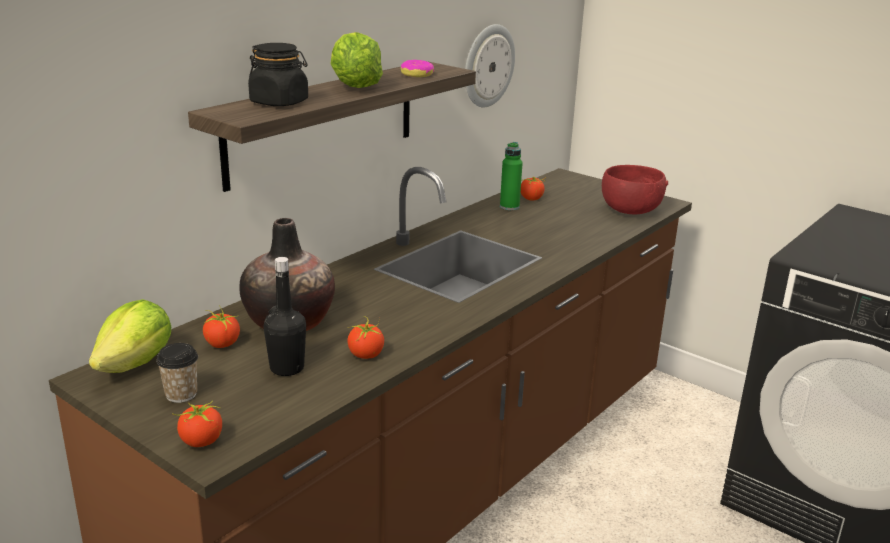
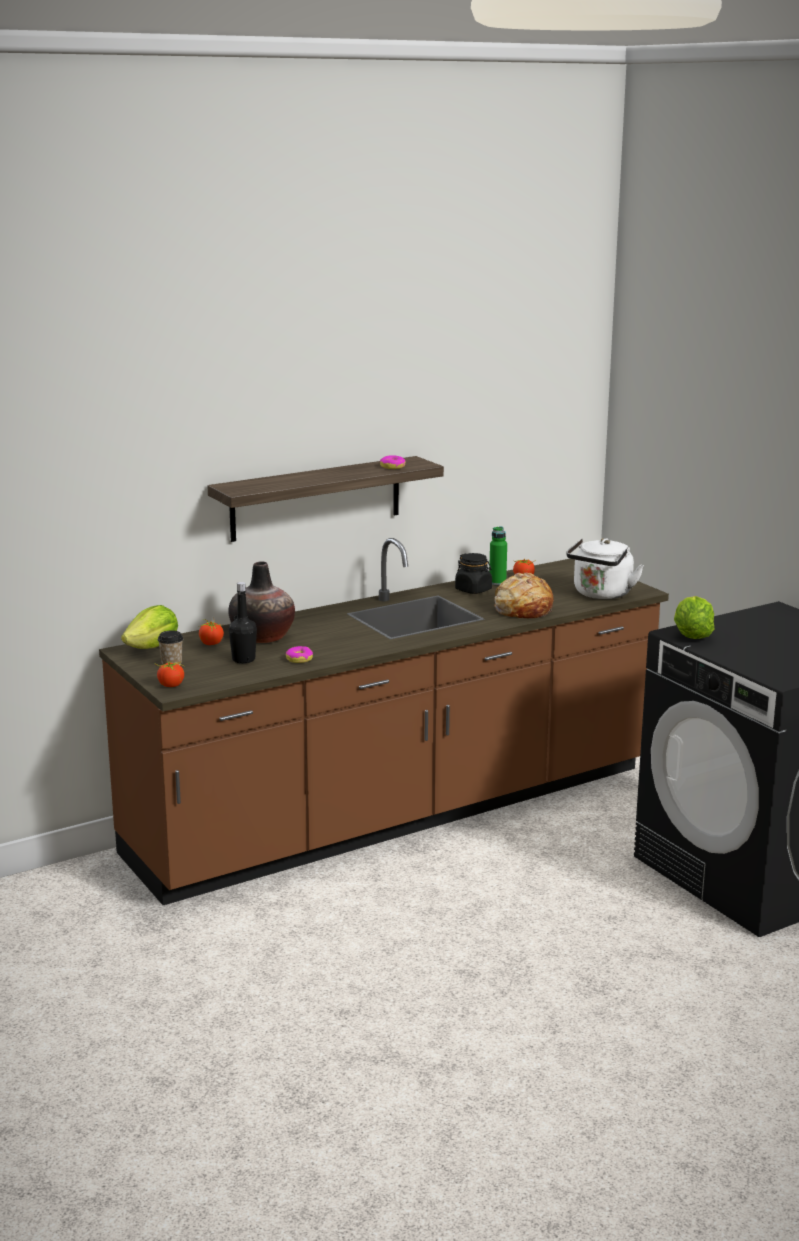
camera: 20 degrees right, 5 degrees down
black jar [248,43,308,106] -> black jar moved to [455,553,492,594]
lettuce [330,32,383,88] -> lettuce moved to [674,596,714,639]
tomato [347,317,384,359] -> donut [285,646,313,663]
wall clock [465,24,515,107] -> none
red bowl [602,165,668,214] -> white kettle [567,538,644,599]
none -> bread [494,573,554,618]

